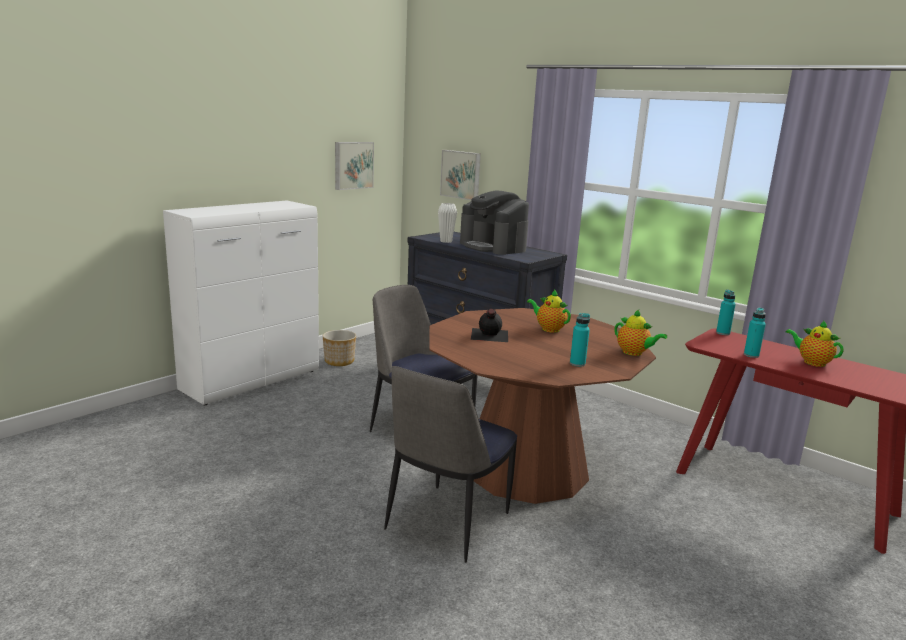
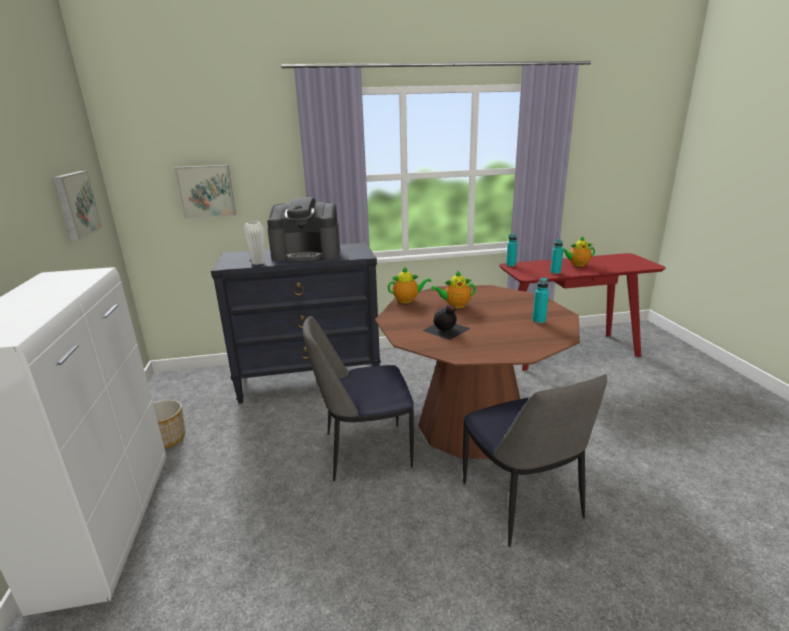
camera: 50 degrees left, 5 degrees up
teapot [614,310,667,356] -> teapot moved to [388,267,431,303]

